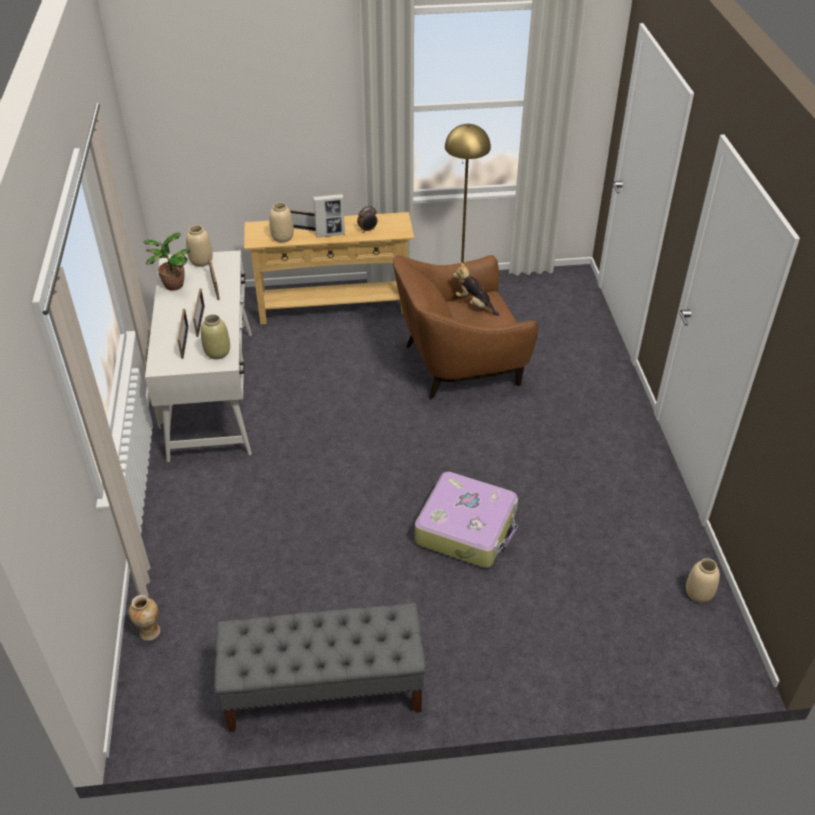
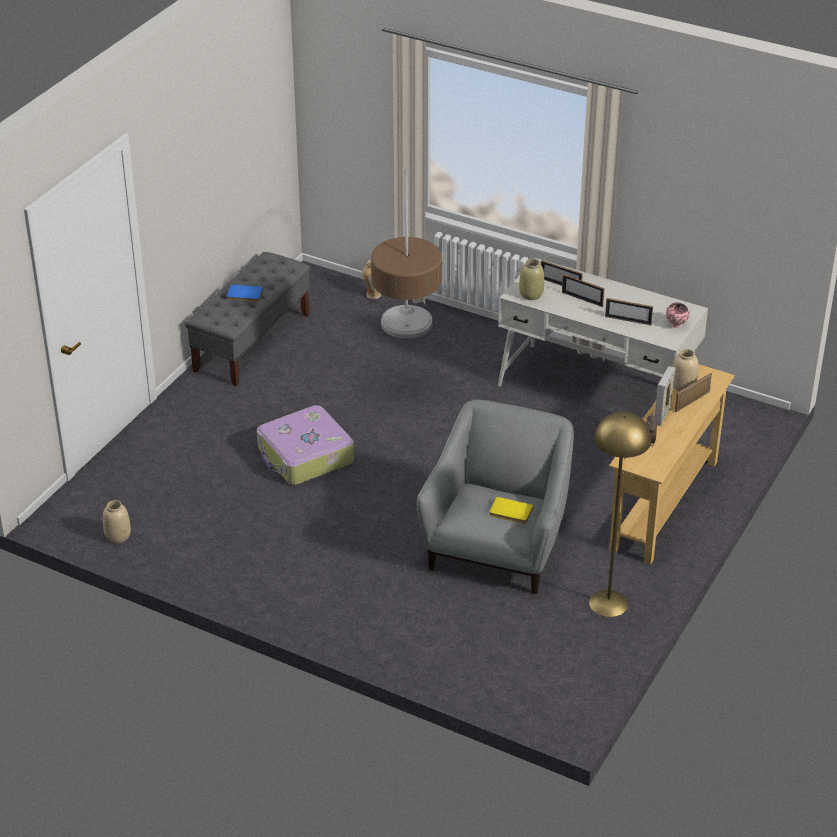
camera: 125 degrees right, 5 degrees down
potted plant [144,233,191,291] -> none
beige vase [186,225,213,267] -> pink bowl [666,303,690,328]
brown armchair [393,255,538,399] -> grey armchair [417,400,574,594]
plush toy [453,262,499,316] -> yellow book [489,497,533,524]
none -> blue book [226,284,264,302]
none -> floor lamp [371,169,442,339]

